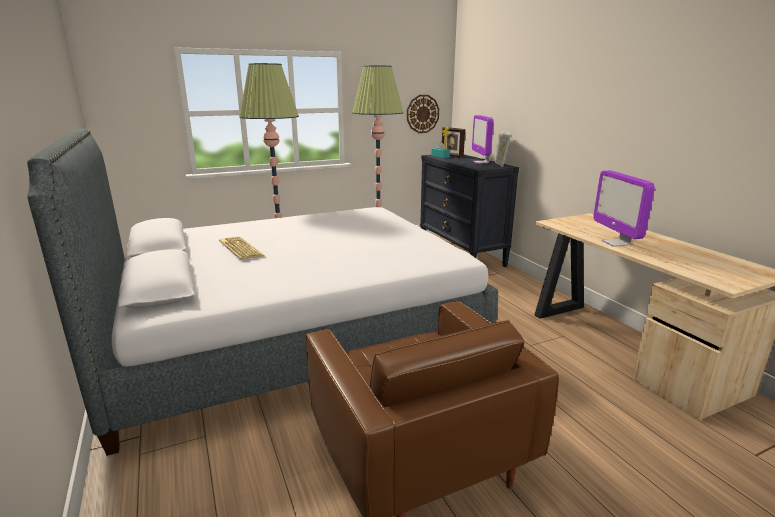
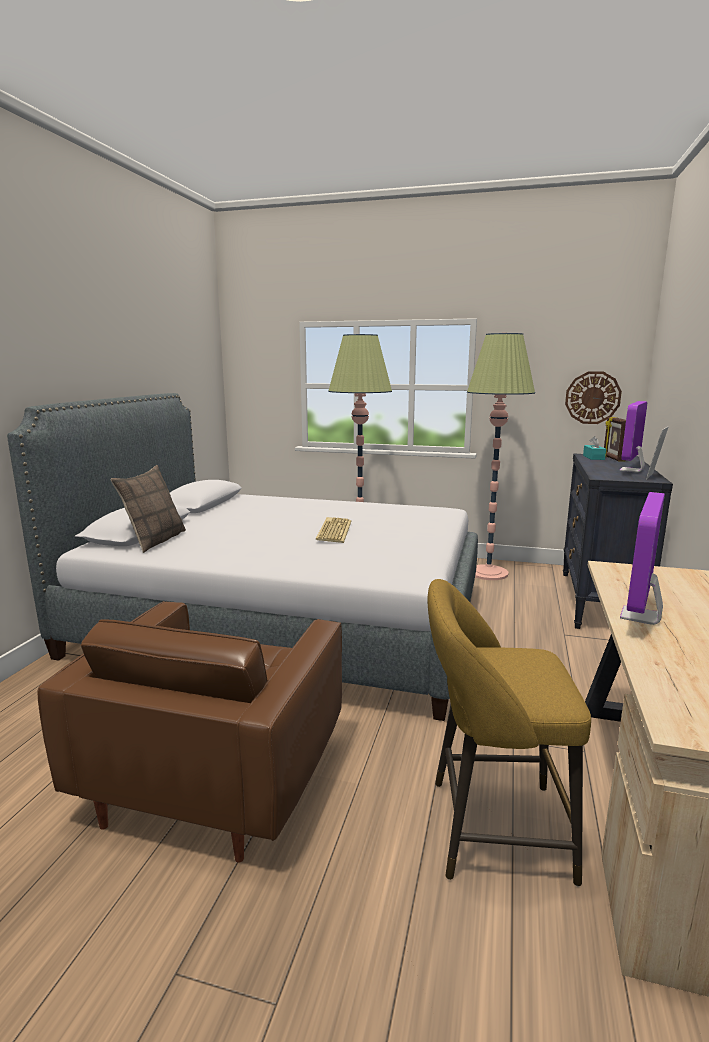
camera: 40 degrees right, 5 degrees down
keyboard [219,237,265,260] -> keyboard moved to [316,517,352,543]
none -> pillow [111,465,186,553]
none -> yellow stool [428,579,591,887]

